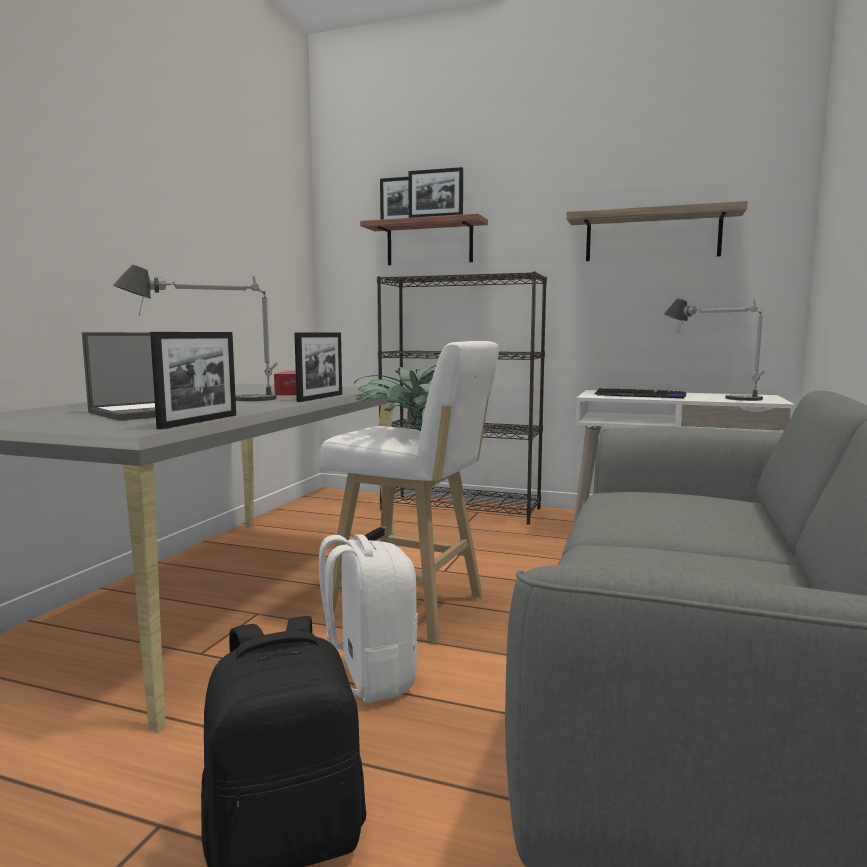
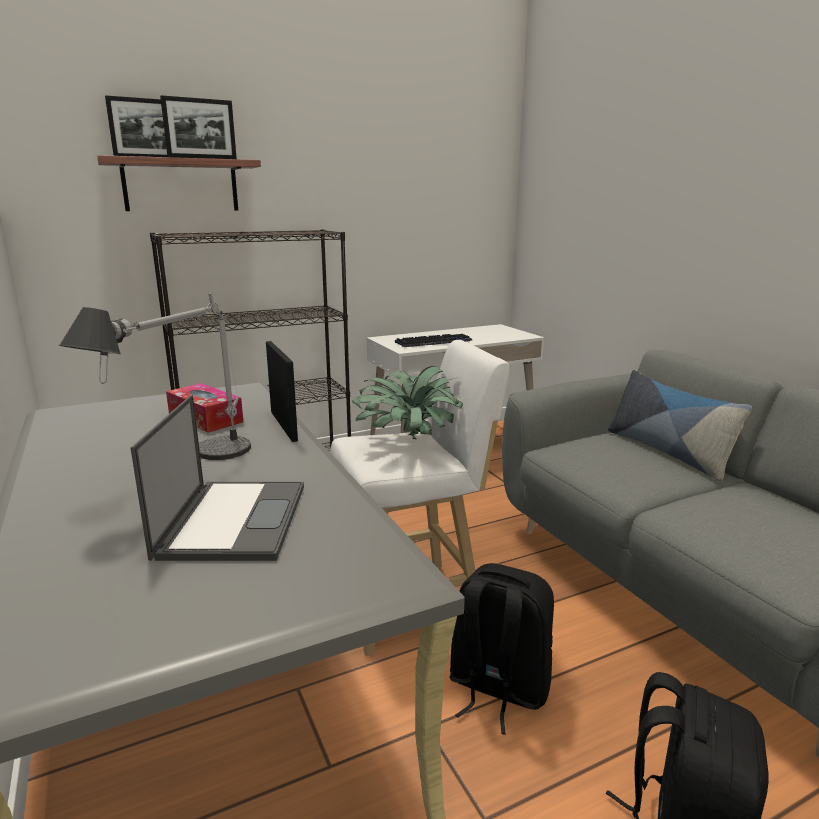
camera: 45 degrees left, 10 degrees up
picture frame [150,332,236,429] -> none
white backpack [319,534,418,703] -> black backpack [449,563,554,735]
shelf [566,201,748,261] -> none
table lamp [664,298,765,401] -> none
none -> pillow [608,370,752,481]

